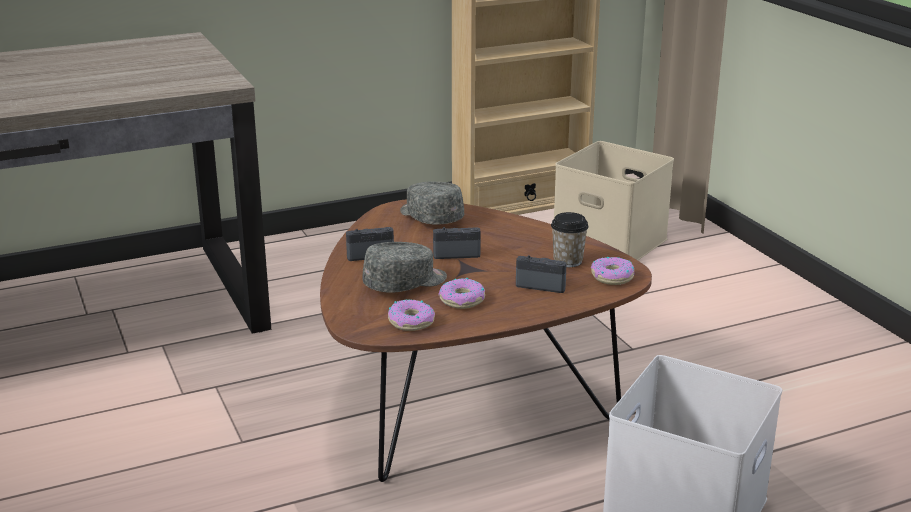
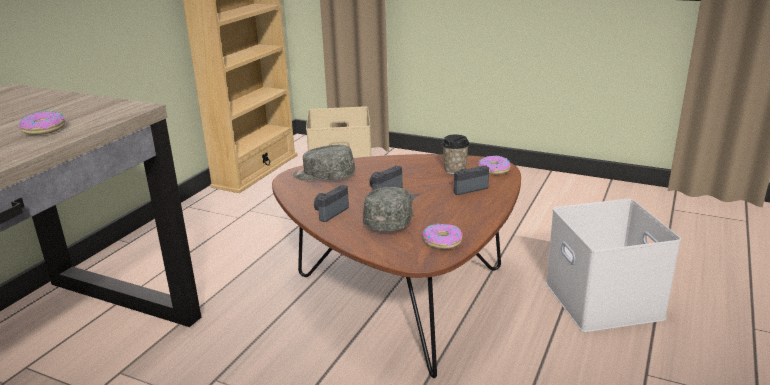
camera: 40 degrees left, 0 degrees up
donut [439,278,485,309] -> donut moved to [19,111,65,135]

